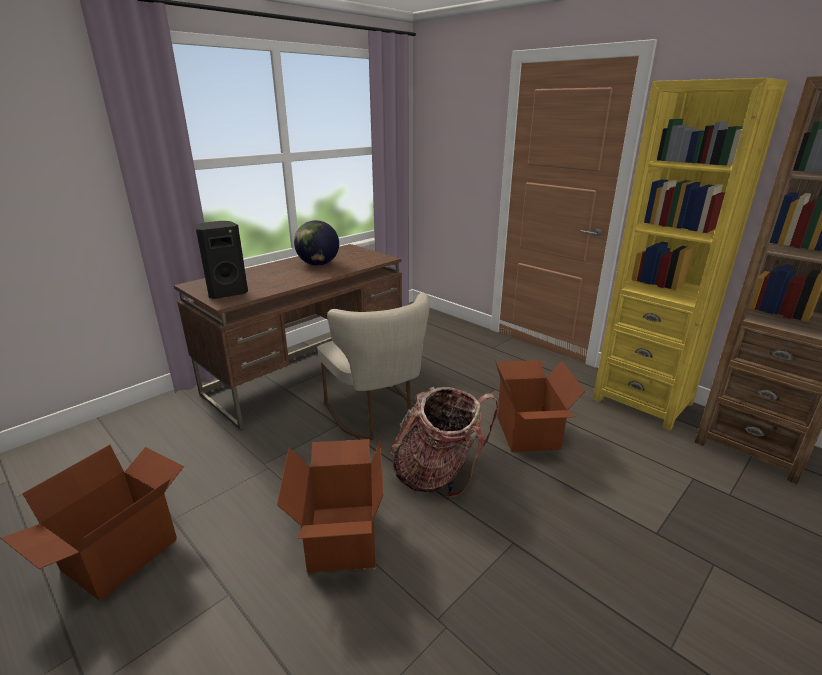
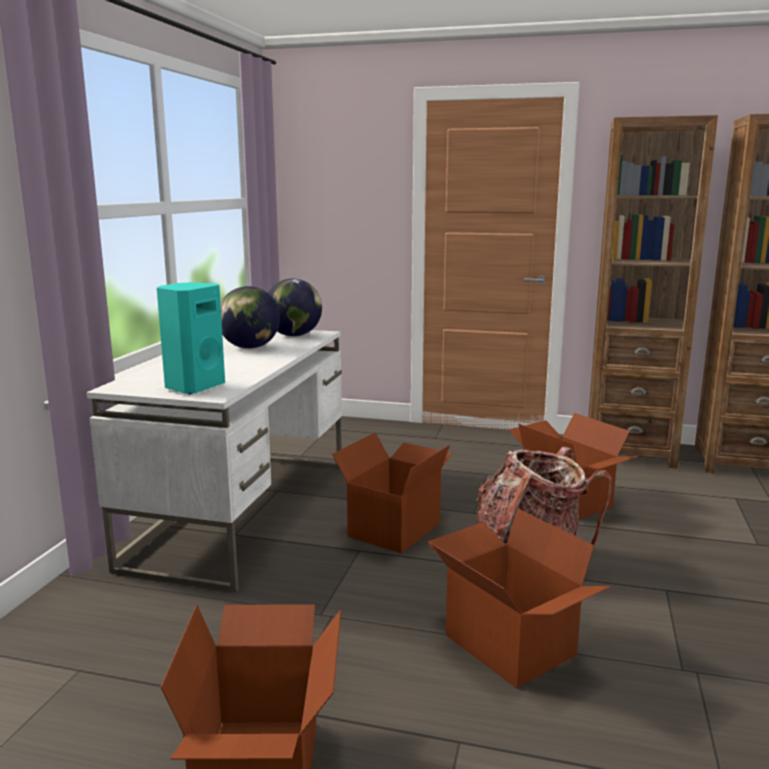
camera: 30 degrees left, 10 degrees down
brown desk [174,244,402,430] -> white desk [87,330,342,592]
black speaker [196,221,248,299] -> turquoise speaker [157,282,225,394]
beige chair [317,293,430,440] -> cardboard box [332,432,452,554]
yellow bookcase [593,78,788,430] -> brown bookcase [588,115,718,469]
none -> globe [268,279,322,336]

